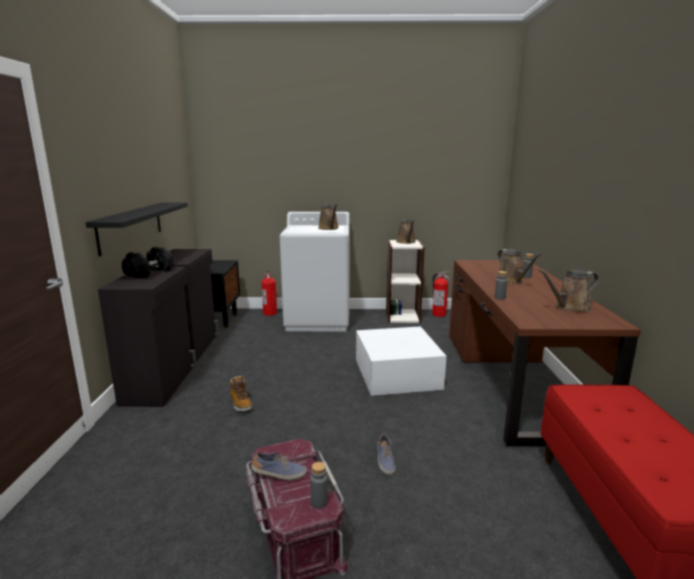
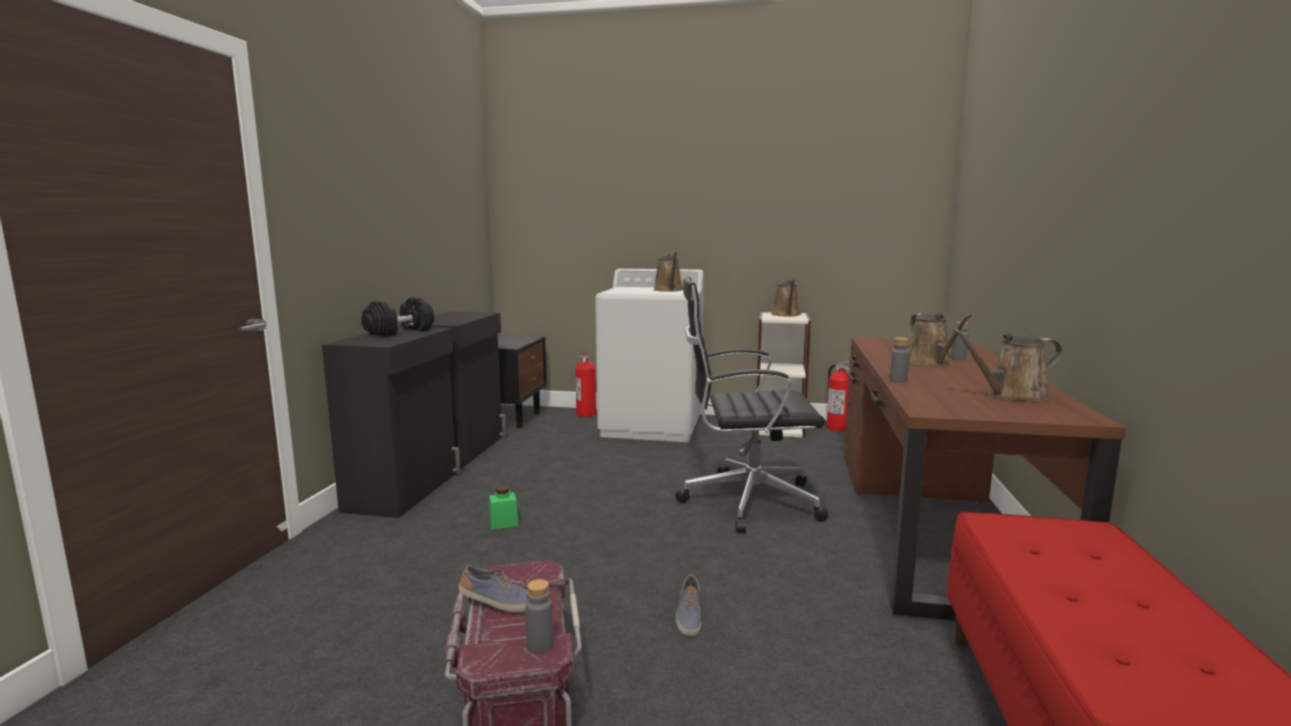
camera: 10 degrees right, 5 degrees down
black shelf [86,203,188,256] -> none
boot [230,376,253,411] -> green jar [489,486,519,530]
white storage box [356,326,446,396] -> black office chair [675,276,828,533]

